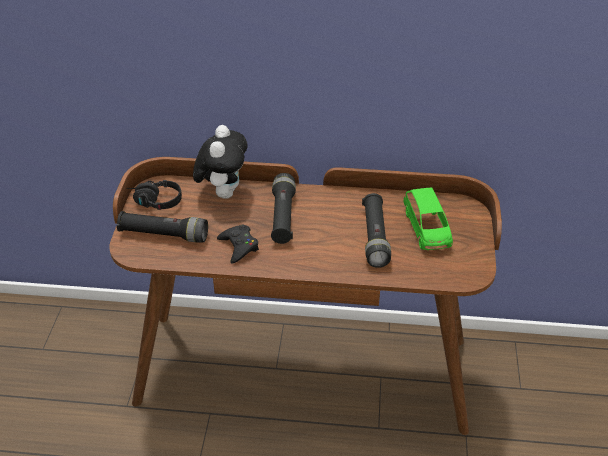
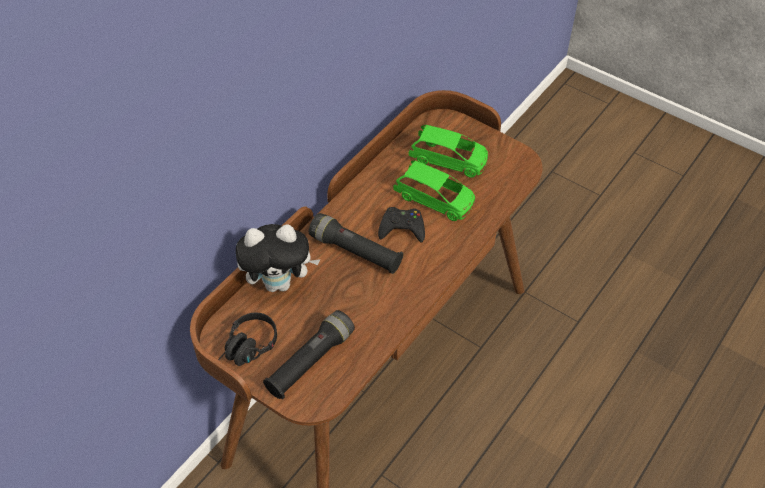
camera: 60 degrees left, 10 degrees up
plush toy [193,125,247,199] -> plush toy turned 135 degrees clockwise [236,224,321,292]
black game controller [217,225,259,263] -> black game controller moved to [378,207,425,243]
black flashlight [362,193,391,268] -> green toy car [393,160,475,221]

